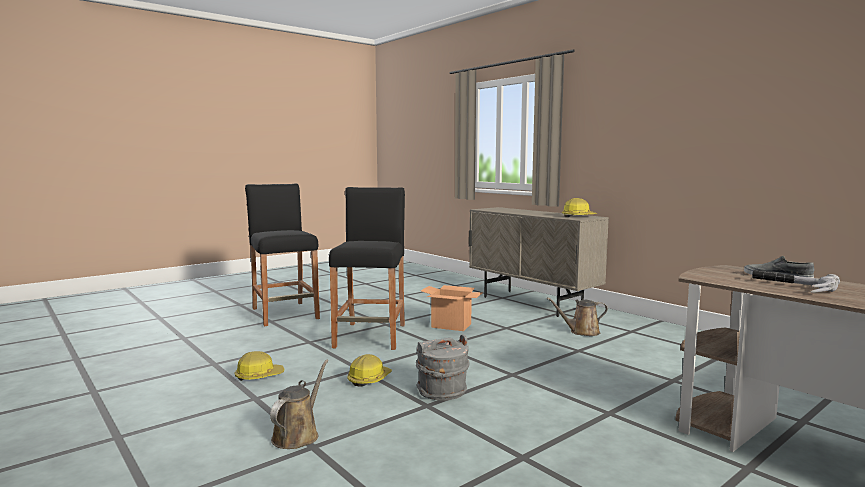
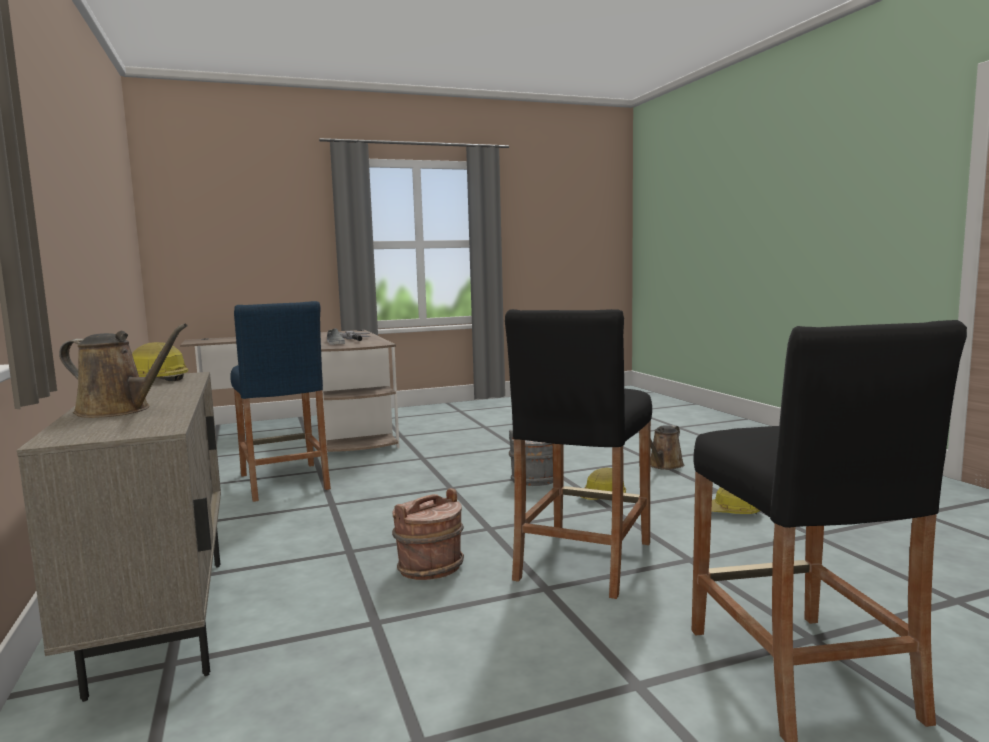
camera: 160 degrees left, 0 degrees up
cardboard box [421,285,483,331] -> brown bucket [392,488,464,580]
brown watering can [547,297,608,336] -> brown watering can moved to [59,323,188,418]
none -> blue stool [230,301,331,502]

